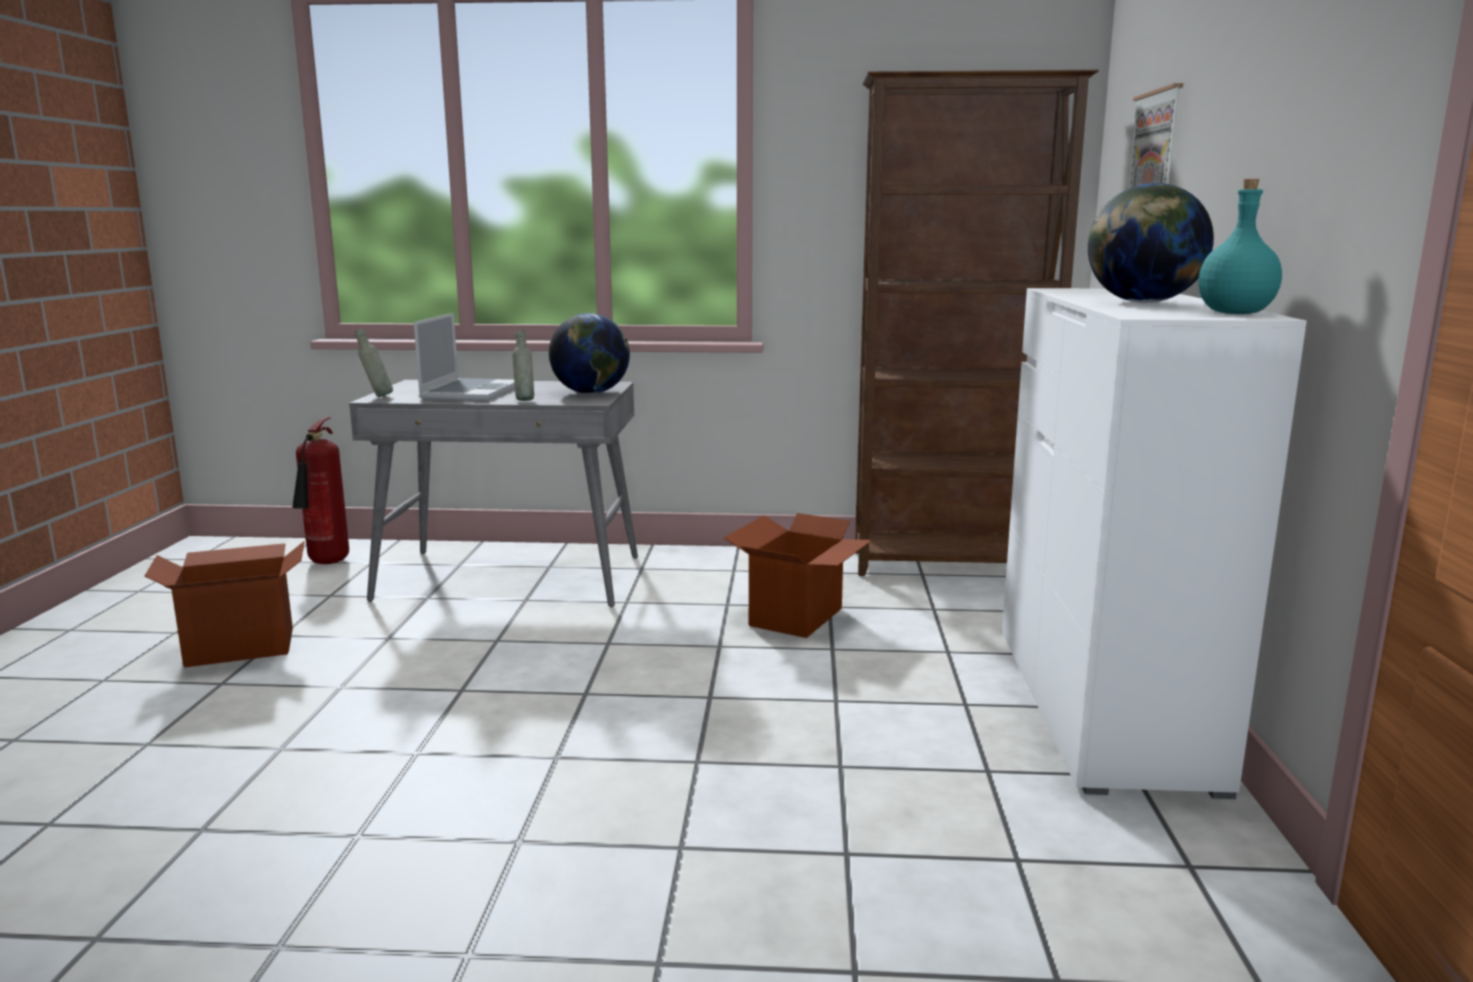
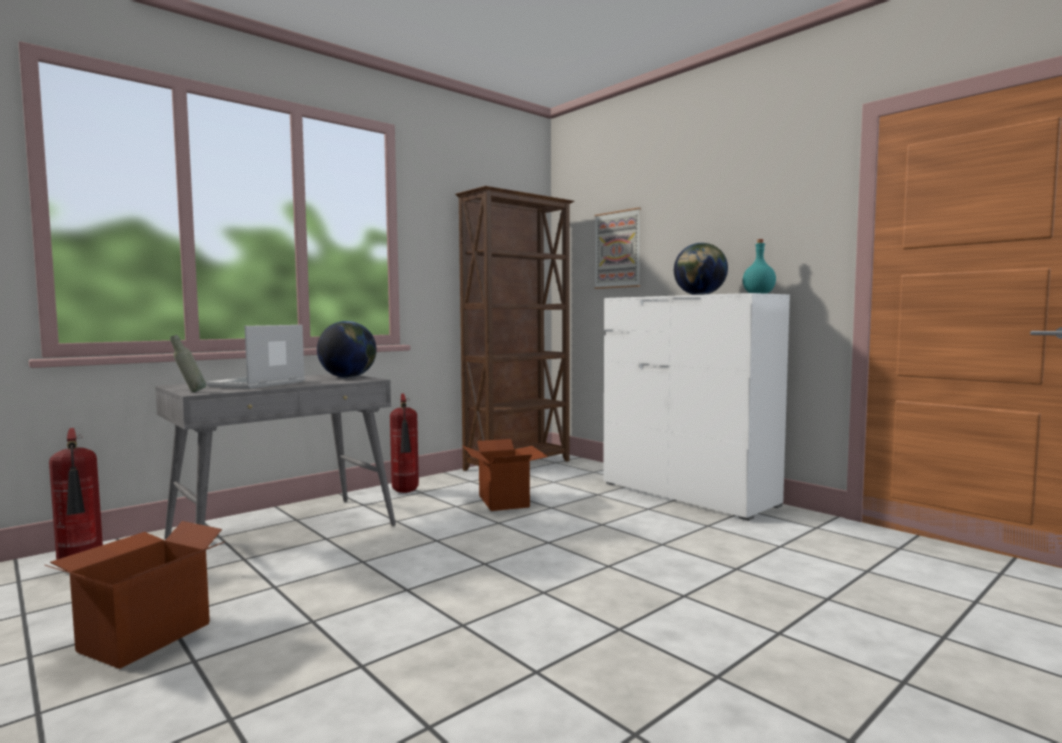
camera: 45 degrees left, 10 degrees down
laptop [414,313,515,401] -> laptop turned 120 degrees counterclockwise [206,325,305,389]
grey bottle [512,330,534,401] -> none
none -> fire extinguisher [390,394,419,493]

